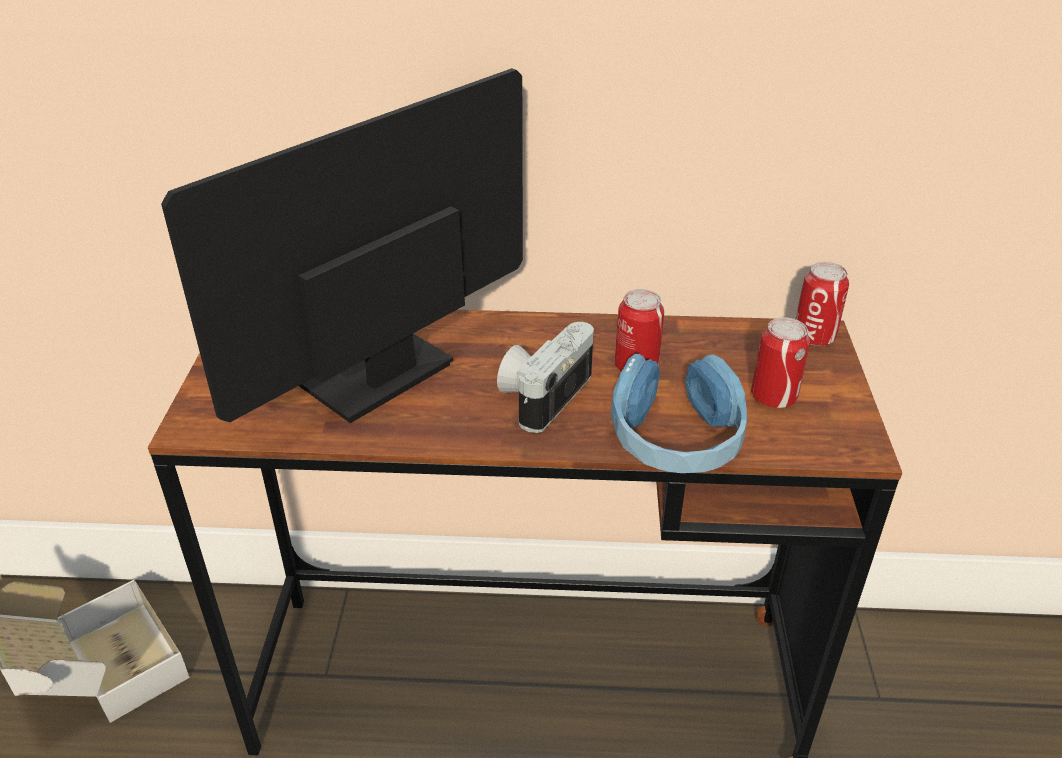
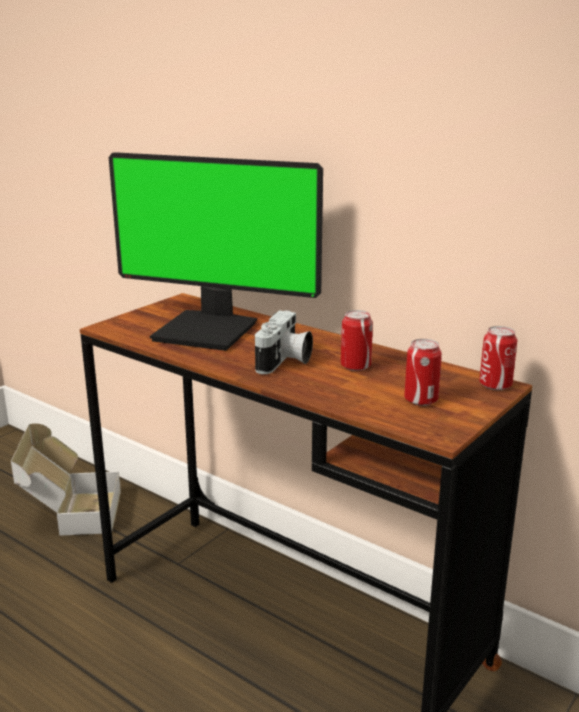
camera: 35 degrees right, 15 degrees down
monitor [161,68,523,423] -> monitor turned 150 degrees counterclockwise [109,152,323,351]
camera [497,322,594,433] -> camera turned 135 degrees clockwise [255,310,313,374]
blue headphones [611,354,747,473] -> none

